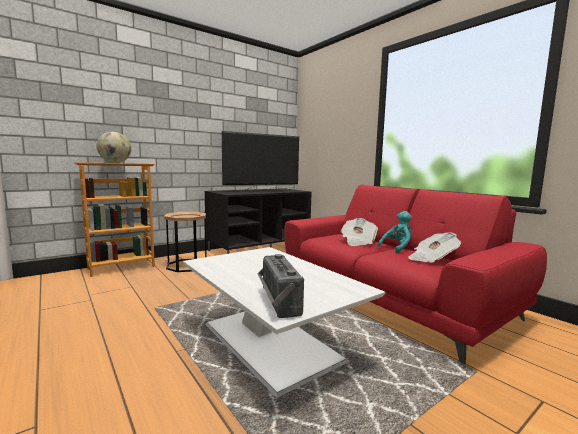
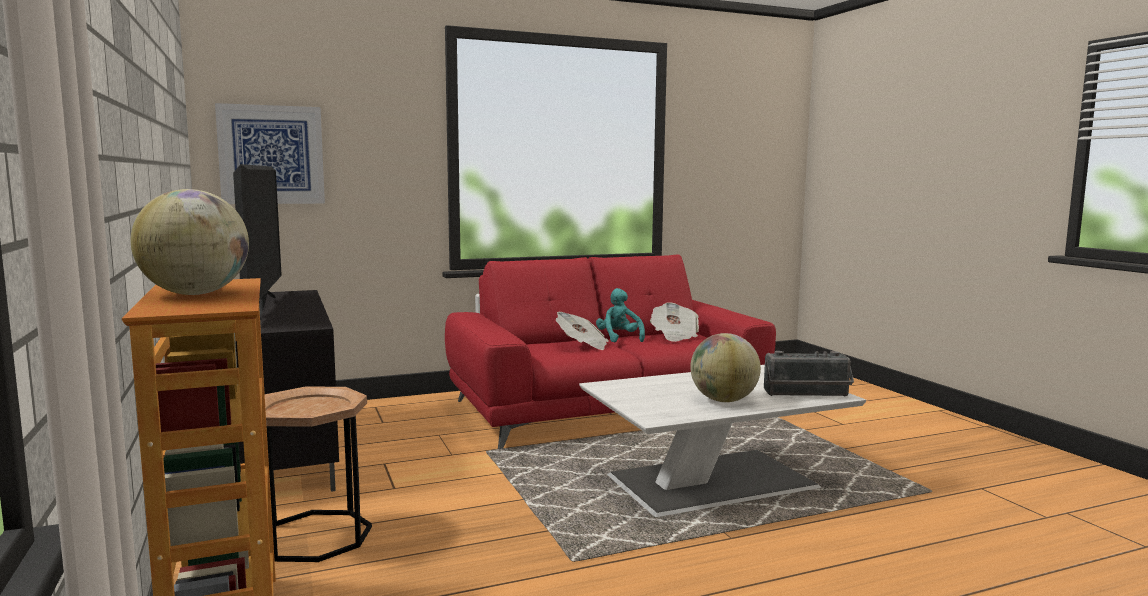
camera: 75 degrees left, 0 degrees up
none -> picture [215,103,325,204]
none -> globe [690,333,761,402]

